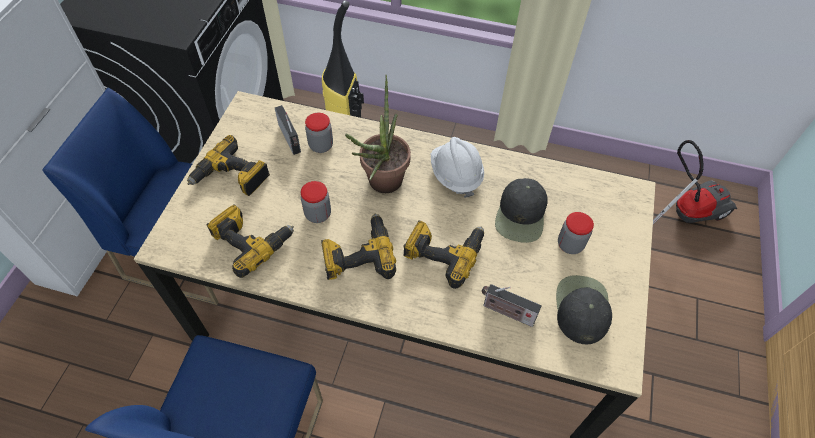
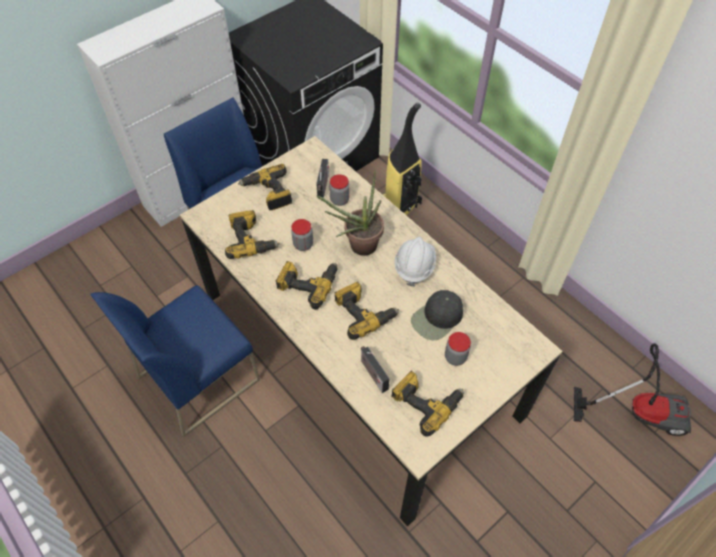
camera: 35 degrees right, 0 degrees up
black cap [556,275,612,344] -> power drill [391,371,464,437]

